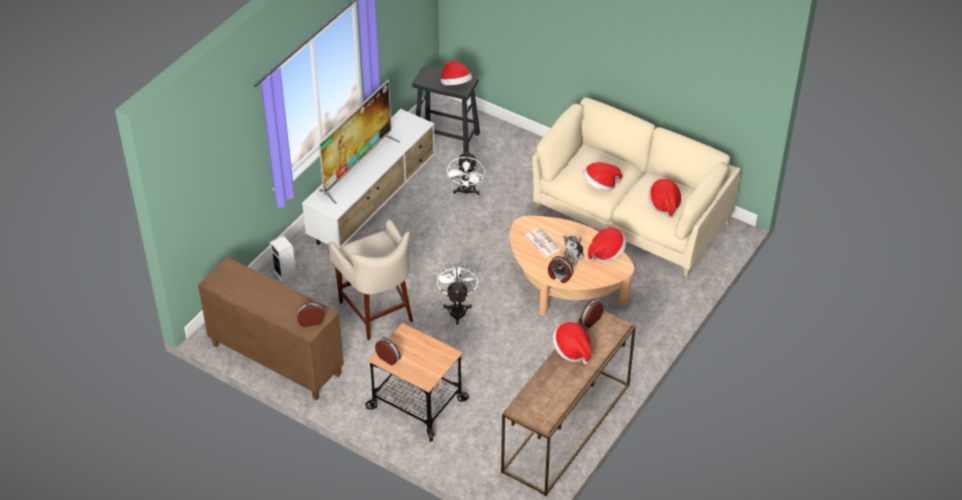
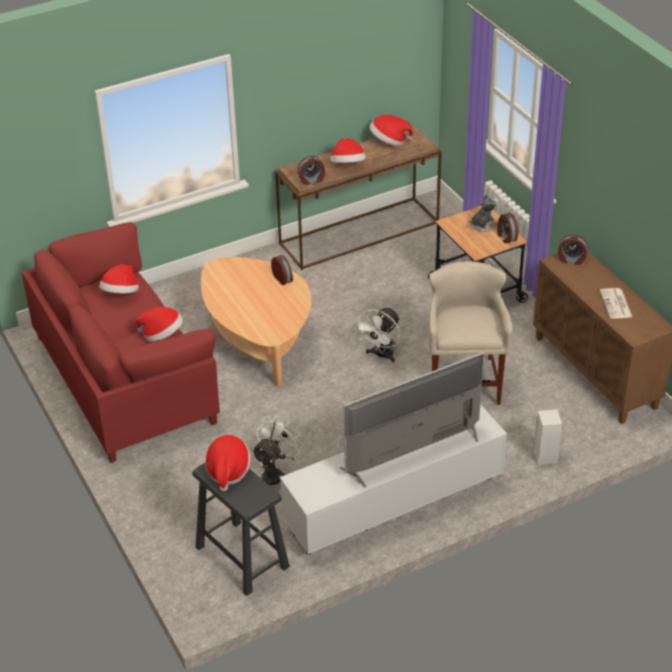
camera: 150 degrees left, 5 degrees down
newspaper [524,228,561,258] -> newspaper moved to [600,288,632,319]
beige sofa [532,98,741,277] -> red sofa [22,222,220,463]
plush toy [563,235,584,266] -> plush toy moved to [469,194,499,232]
hat [588,228,626,263] -> hat moved to [370,115,413,146]

